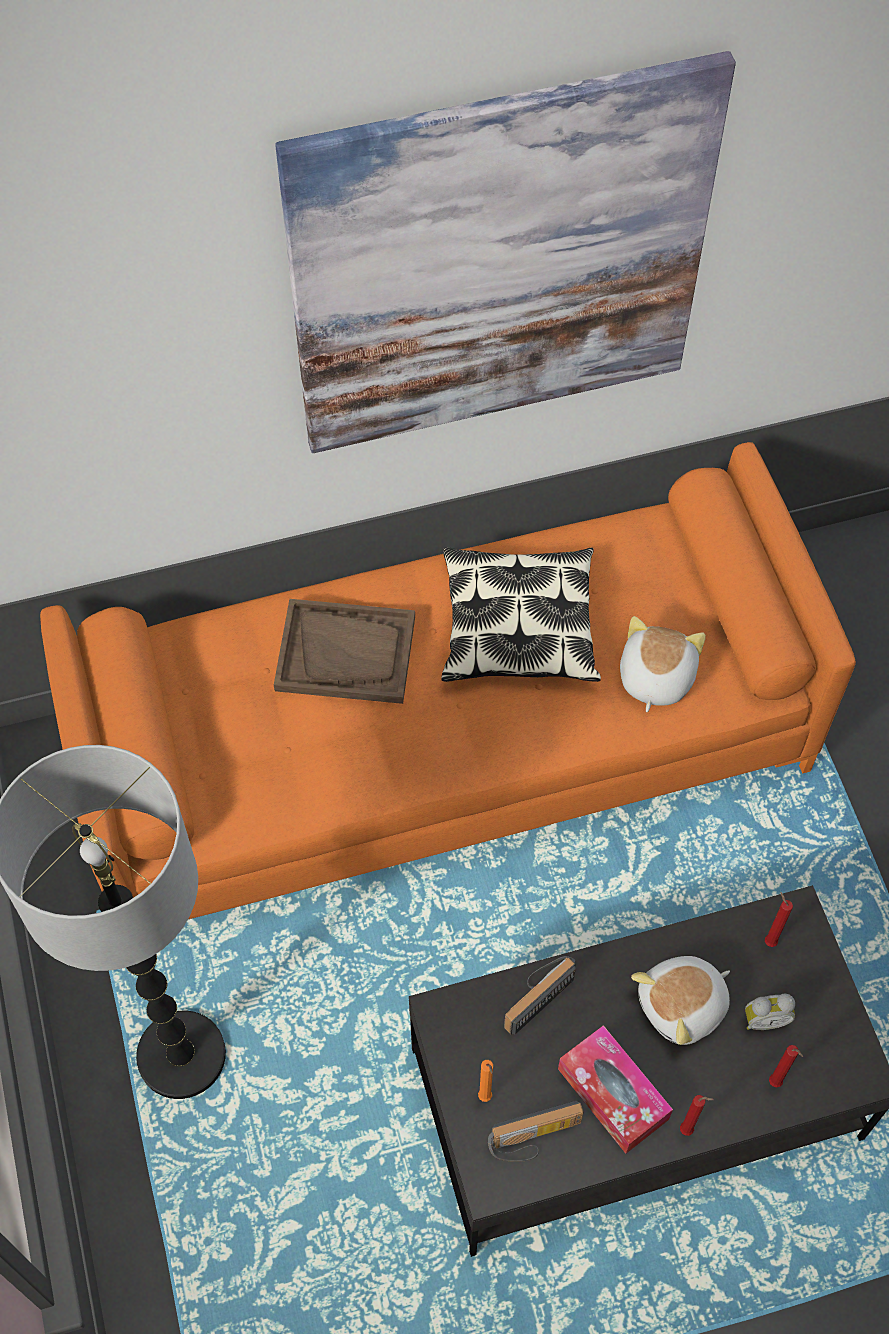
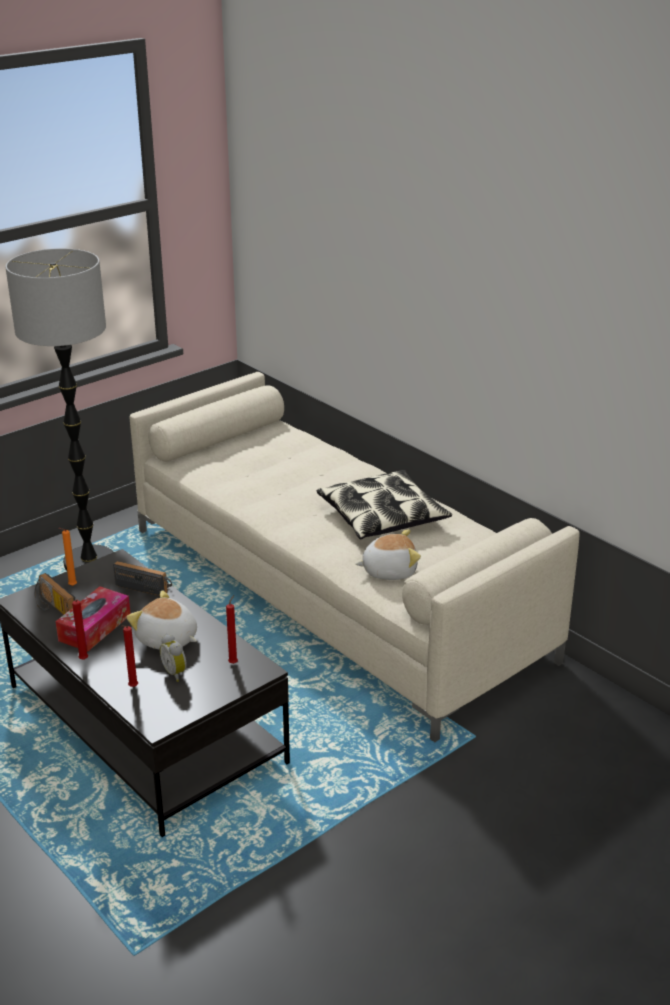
camera: 65 degrees right, 30 degrees down
orange sofa [40,442,856,919] -> beige sofa [129,372,580,742]
brown tray [274,599,415,704] -> none
picture [275,51,736,453] -> none

